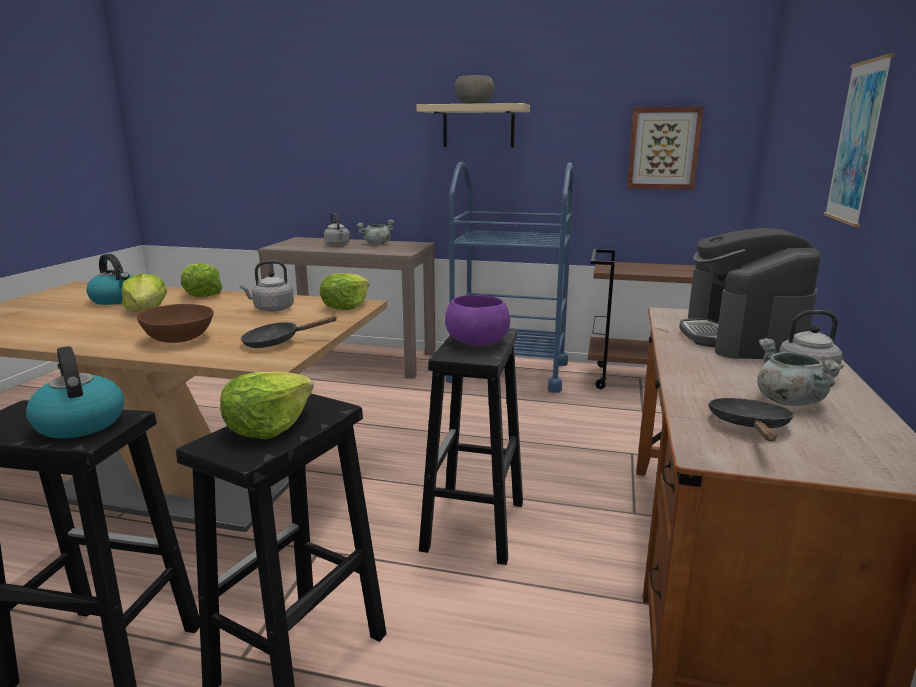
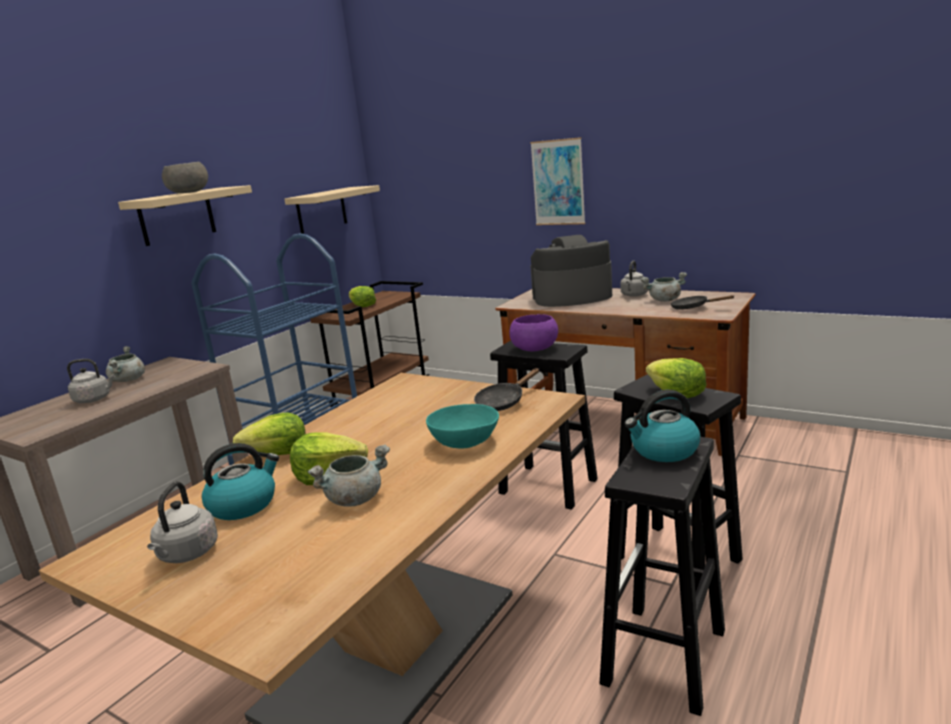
camera: 70 degrees left, 0 degrees up
brown bowl [137,304,214,343] -> turquoise bowl [426,404,499,448]
grey kettle [240,260,294,312] -> grey kettle moved to [147,481,218,563]
black frying pan [241,316,338,348] -> black frying pan turned 45 degrees clockwise [474,368,539,411]
lettuce [320,273,370,310] -> lettuce moved to [349,286,376,307]
picture [627,107,704,190] -> beige shelf [284,185,380,234]
coffee machine [679,228,821,359] -> coffee machine turned 150 degrees clockwise [530,235,612,307]
none -> grey cooking pot [308,445,390,507]

